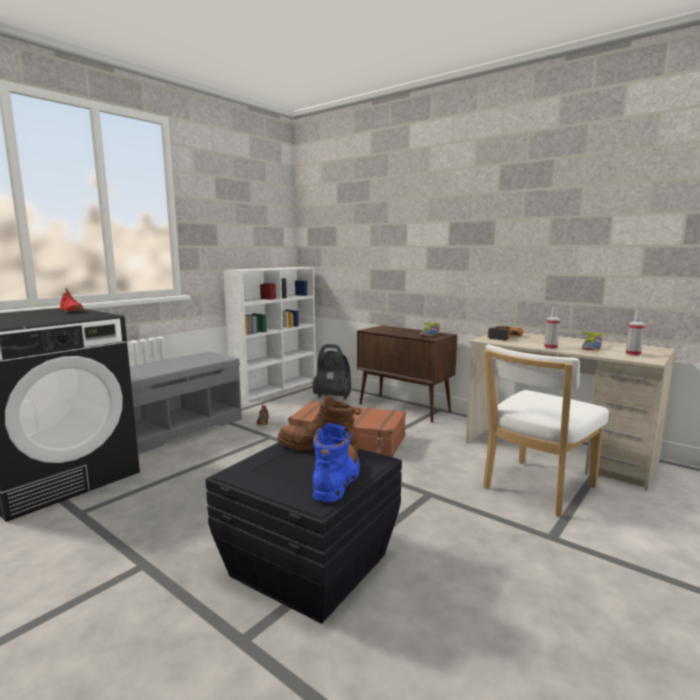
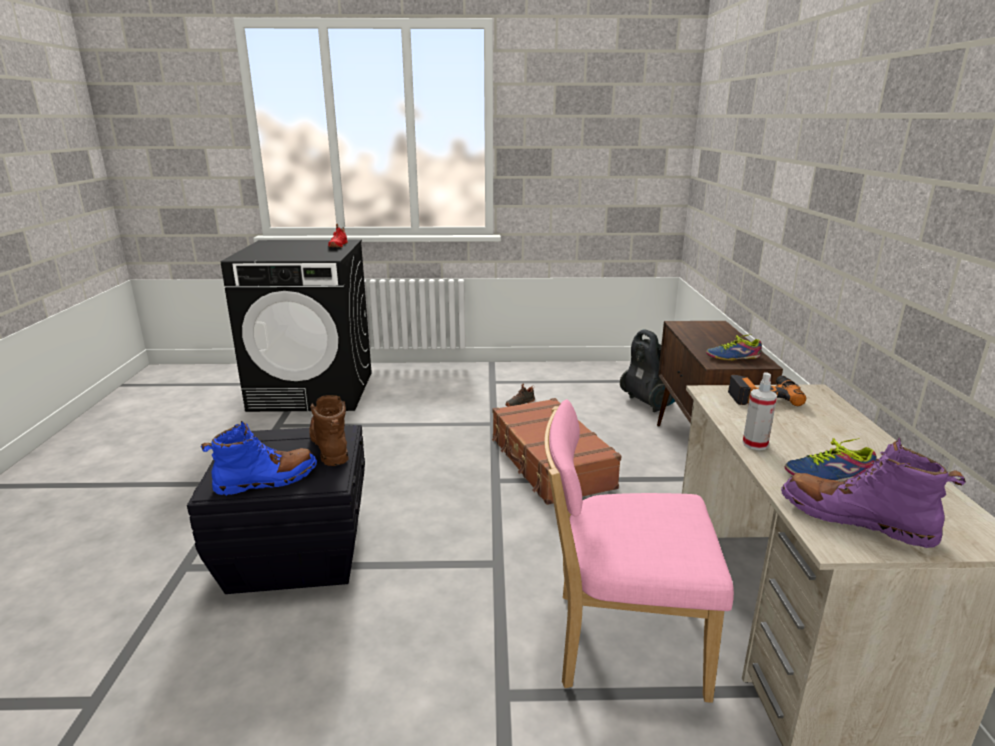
camera: 50 degrees right, 10 degrees up
grey bench [130,352,242,454] -> none
white bookcase [224,267,316,401] -> none
white chair [483,344,609,517] -> pink chair [544,399,734,703]
spray bottle [625,311,645,356] -> purple boot [781,438,966,548]

